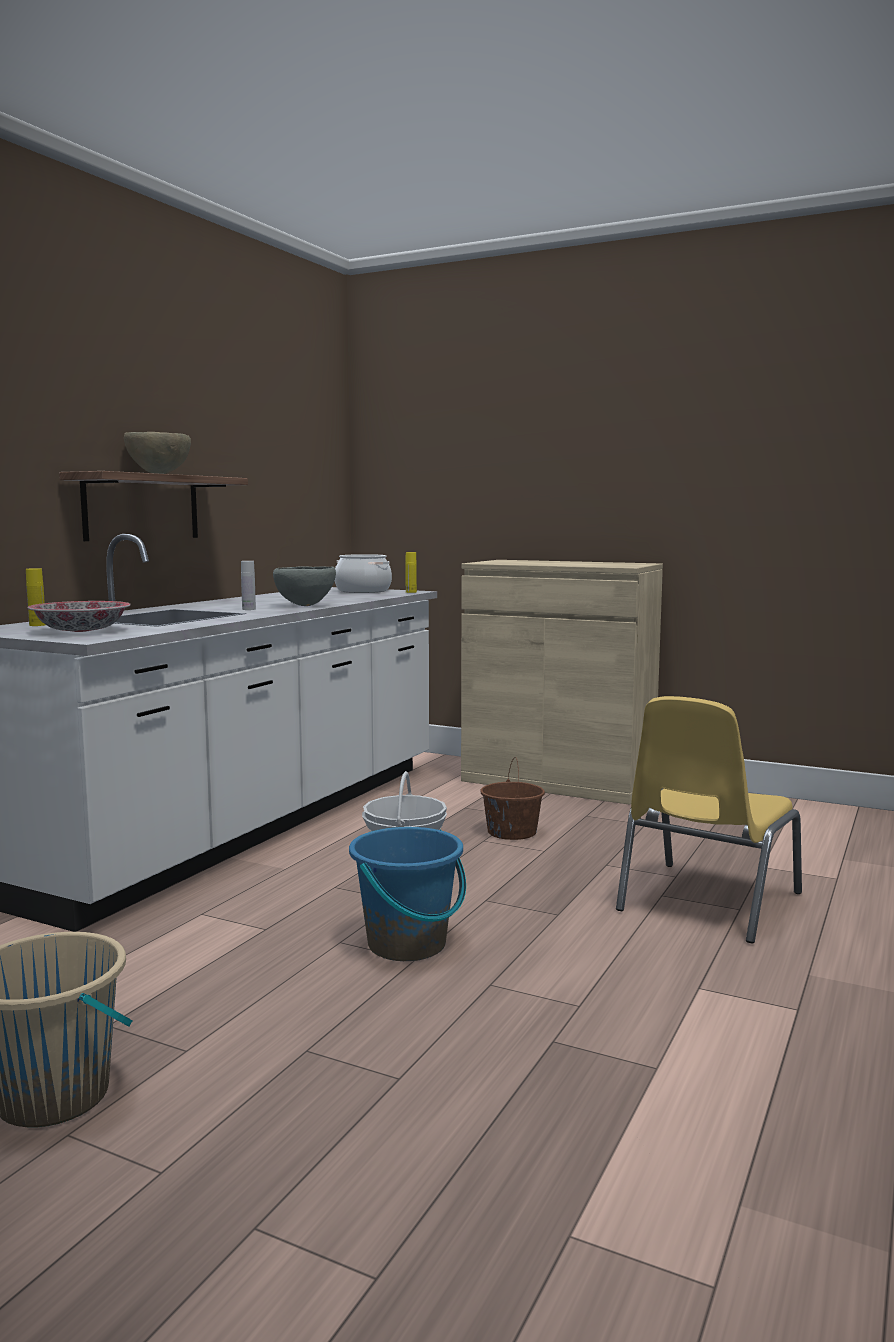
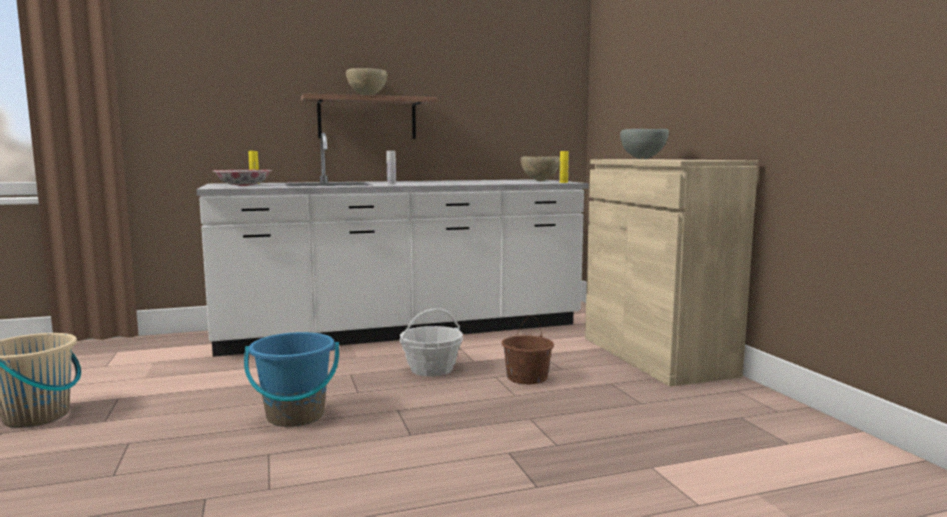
camera: 45 degrees right, 0 degrees up
grey bowl [273,566,336,606] -> grey bowl moved to [620,129,669,159]
cooking pot [335,554,392,593] -> brown bowl [521,156,560,181]
yellow chair [616,696,802,943] -> none

